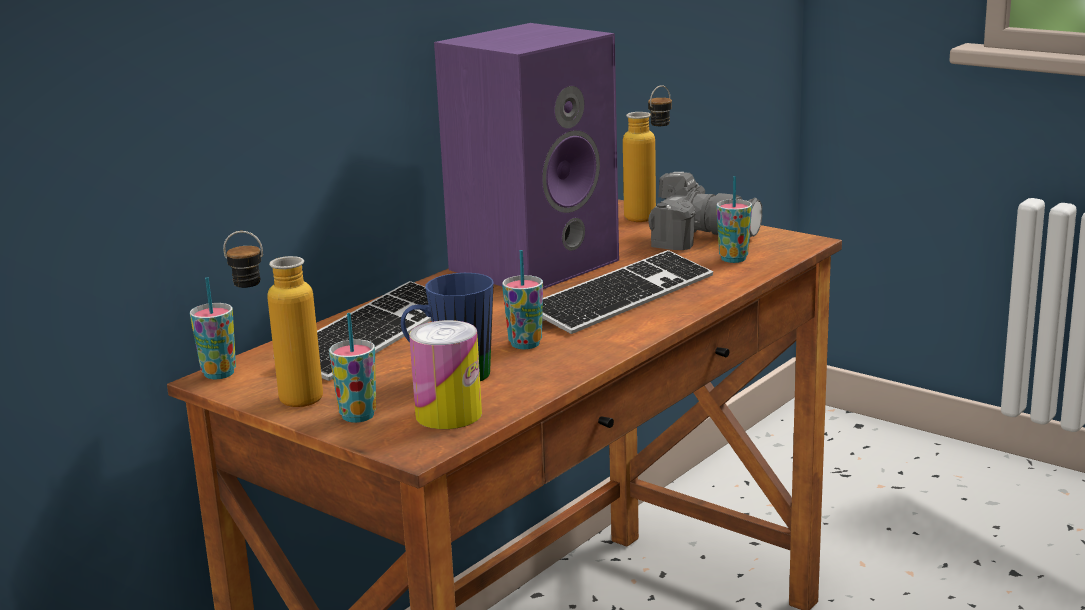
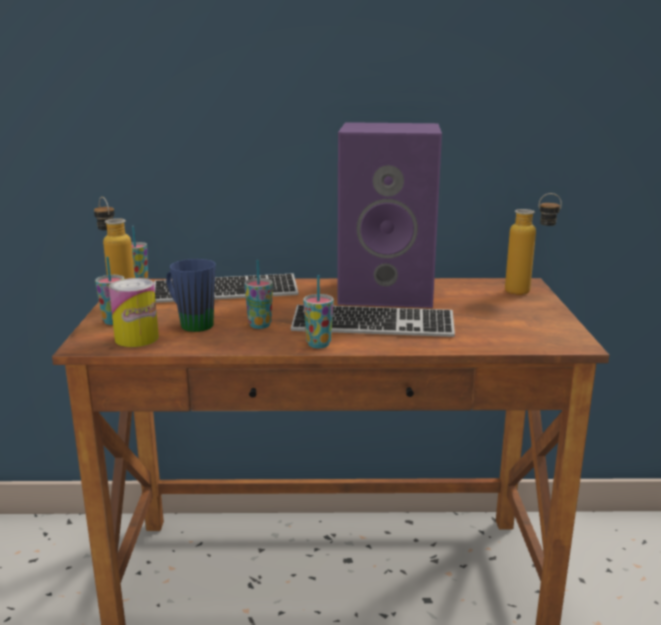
camera: 50 degrees right, 0 degrees up
camera [648,172,762,250] -> none
cup [716,176,752,263] -> cup moved to [303,275,334,348]

